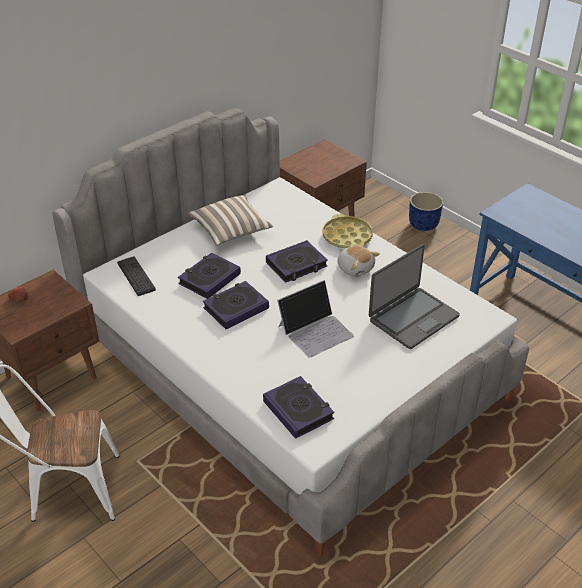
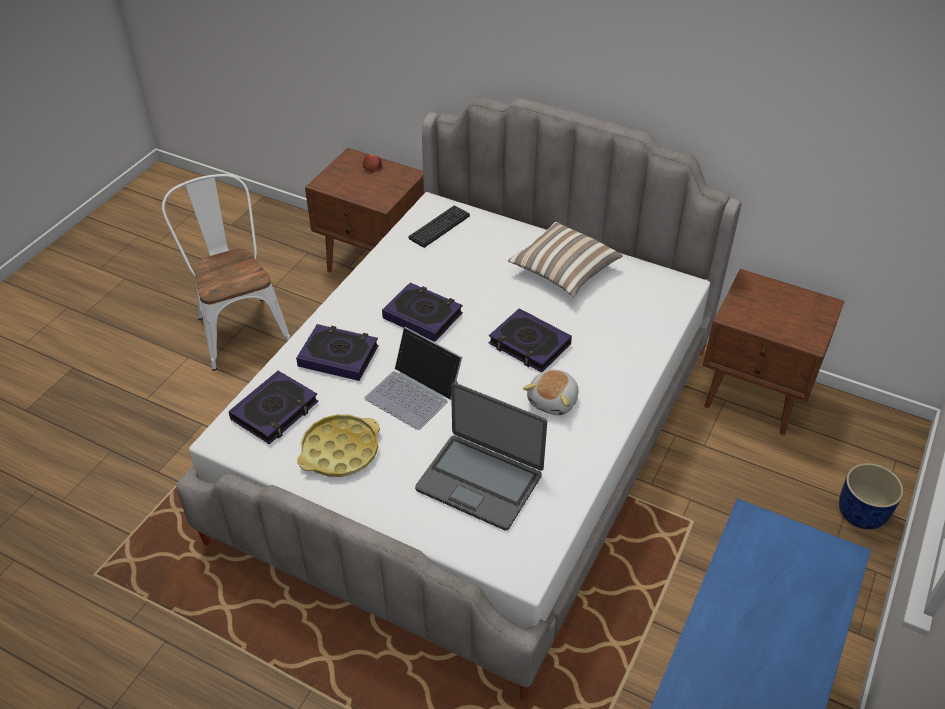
camera: 70 degrees right, 5 degrees up
book [178,253,241,299] -> book moved to [296,324,379,381]
yellow tray [323,214,373,248] -> yellow tray moved to [297,414,380,477]

